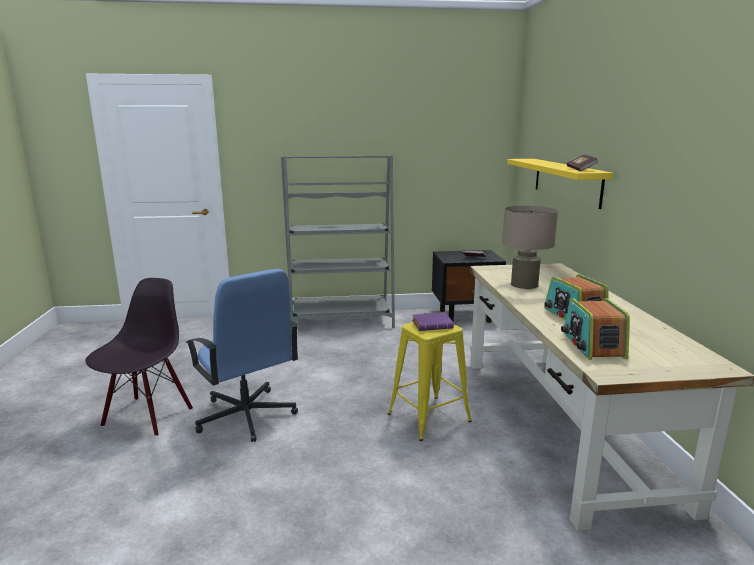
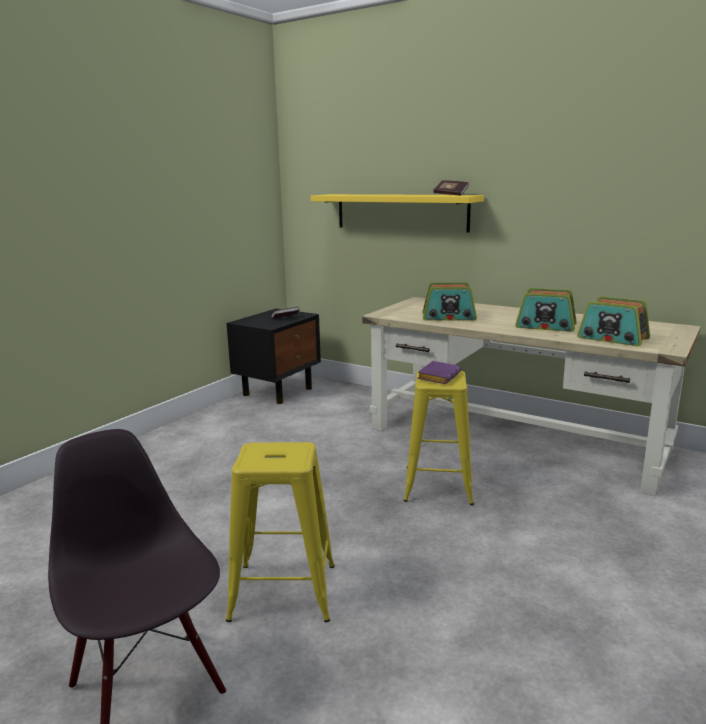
camera: 50 degrees left, 0 degrees up
blue office chair [185,269,299,442] -> yellow stool [226,442,335,622]
grey bookcase [281,155,395,332] -> none
beige table lamp [502,206,558,289] -> radio [422,282,477,321]

